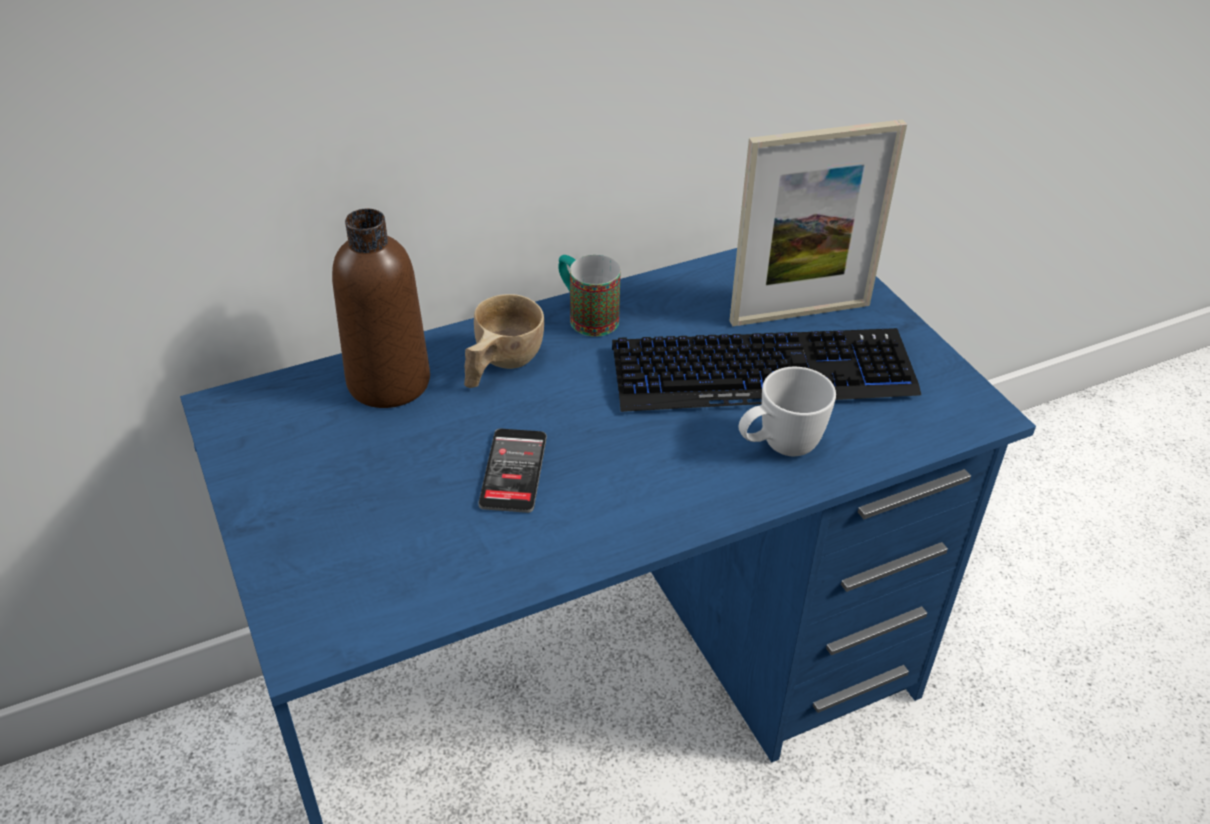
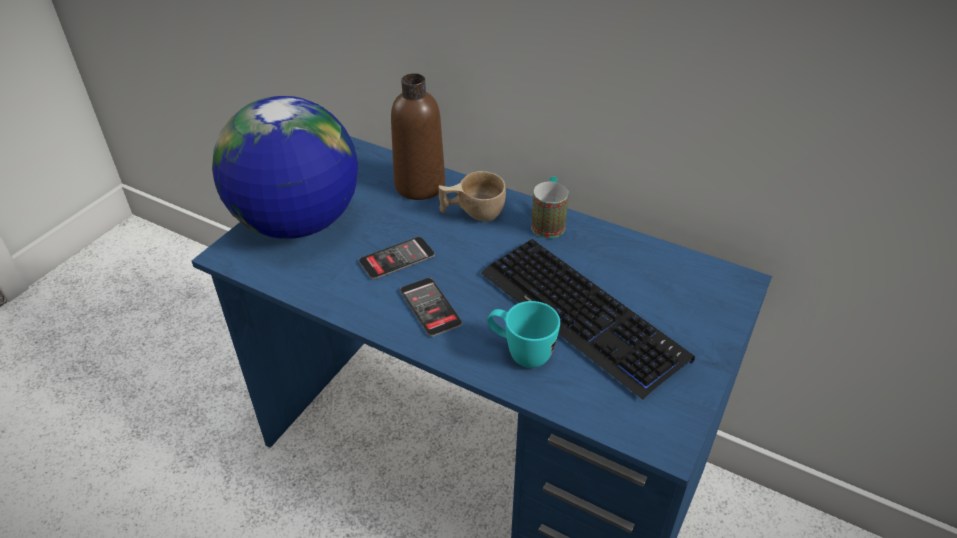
camera: 55 degrees right, 0 degrees up
picture frame [729,119,907,326] -> none
white mug [739,367,836,456] -> turquoise mug [487,301,560,368]
none -> globe [212,96,358,239]
none -> phone [400,278,462,337]

